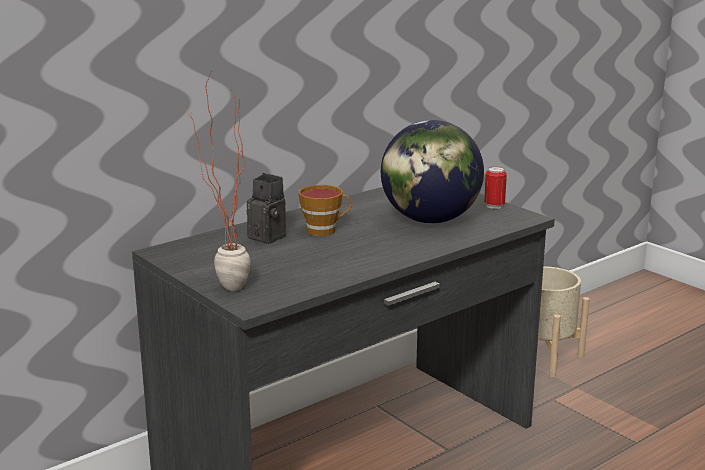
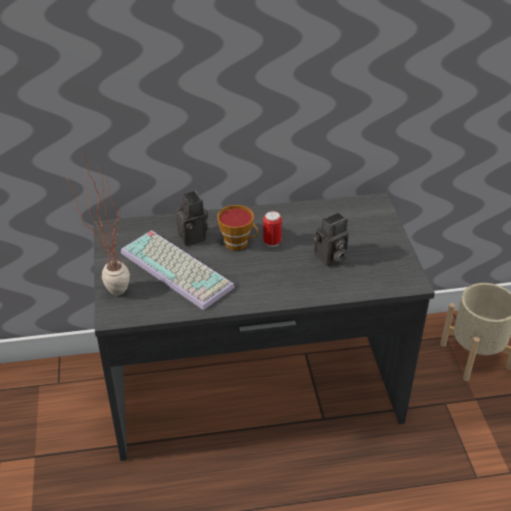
camera: 30 degrees right, 20 degrees up
globe [381,120,484,224] -> camera [313,213,348,267]
can [484,167,507,209] -> can moved to [263,211,282,247]
none -> keyboard [121,230,235,310]

